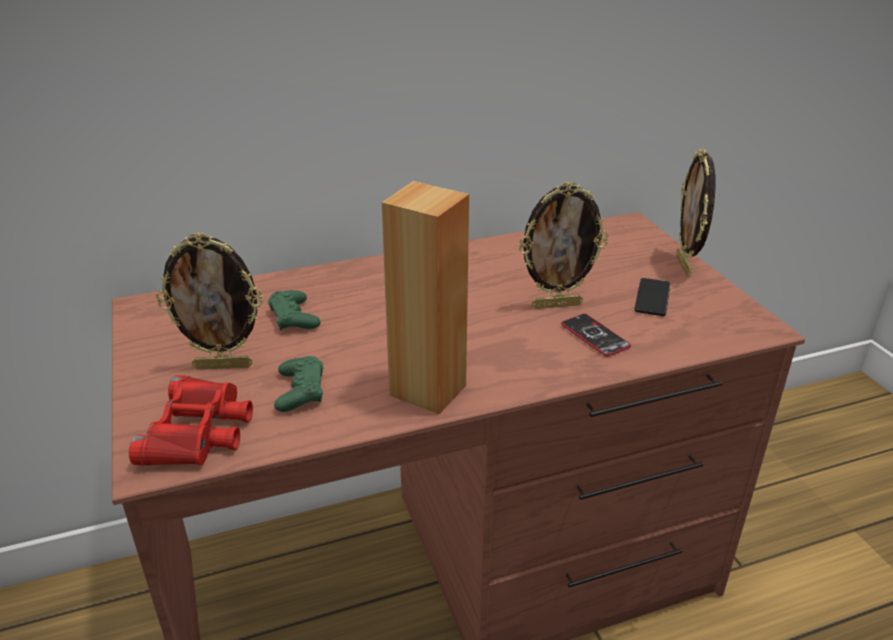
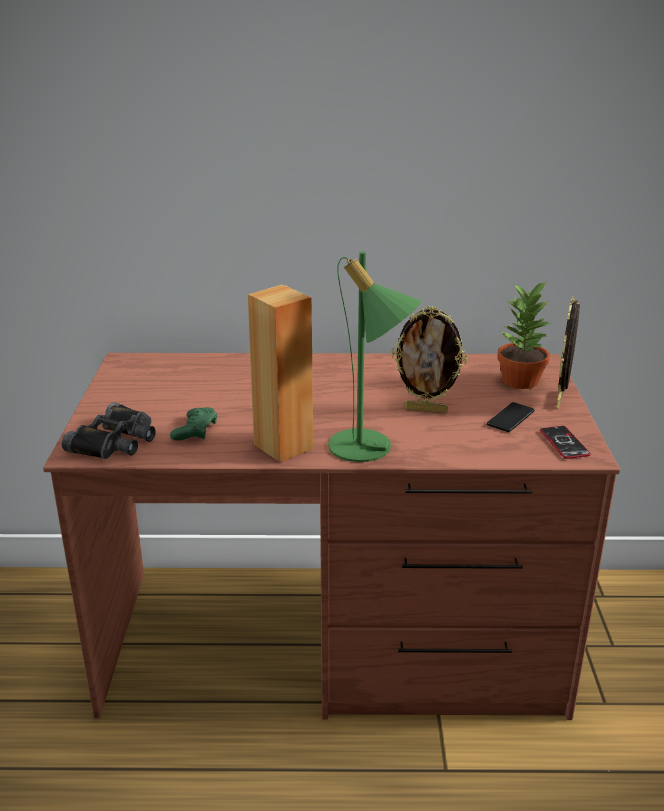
camera: 20 degrees right, 5 degrees down
red binoculars [129,375,253,466] -> black binoculars [62,402,156,459]
picture frame [156,233,263,369] -> none
green game controller [268,290,320,330] -> none
phone [561,314,631,357] -> phone moved to [540,426,591,459]
none -> green table lamp [328,252,422,462]
none -> potted plant [497,281,551,389]

